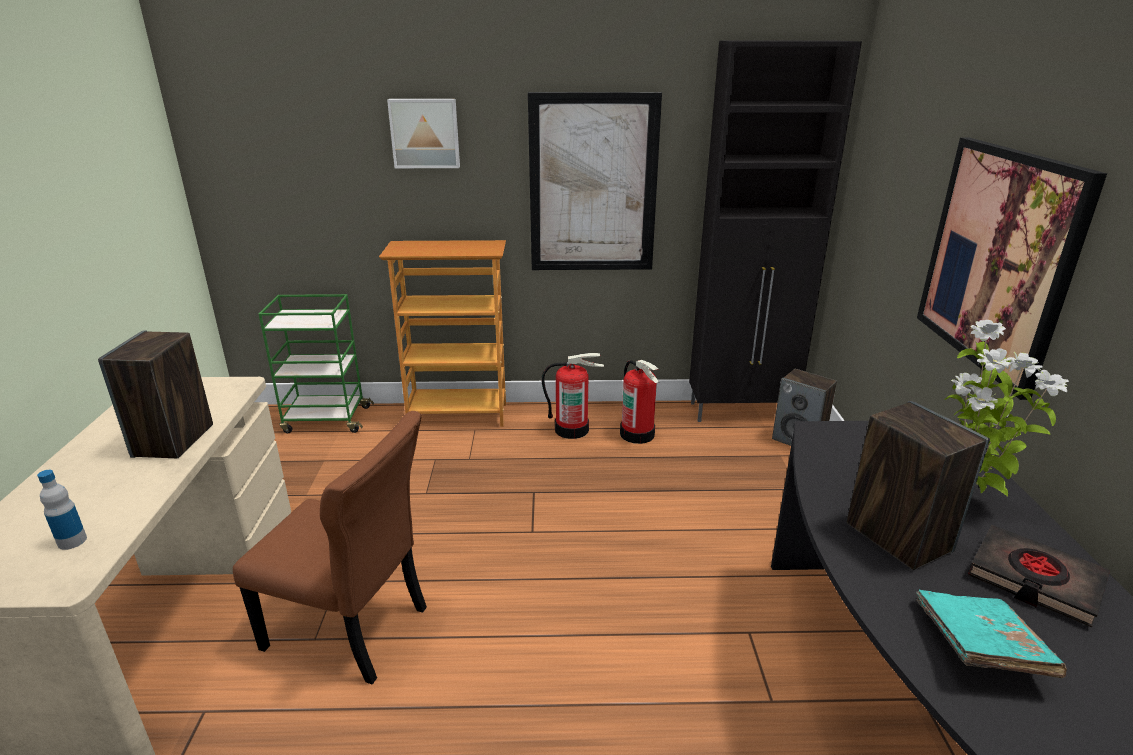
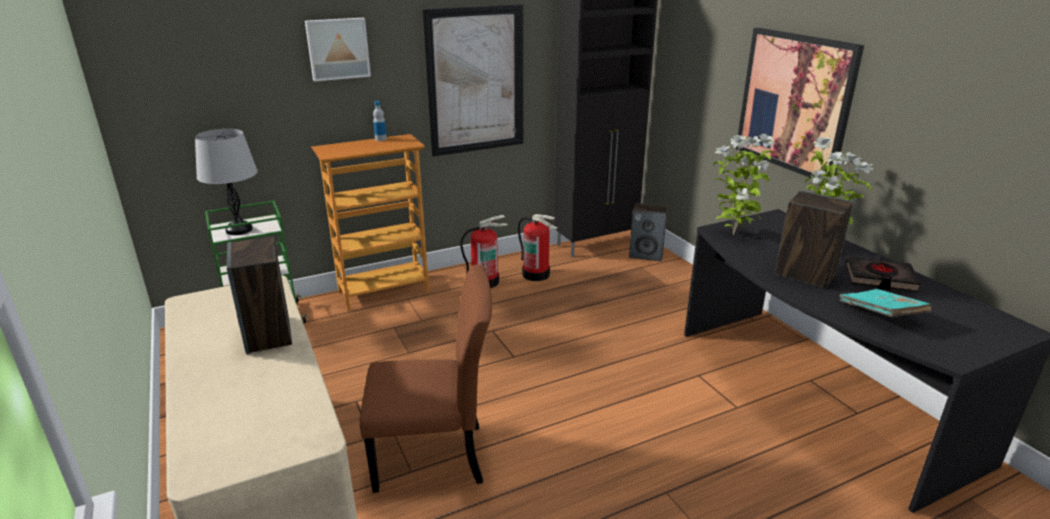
camera: 25 degrees left, 0 degrees up
bottle [37,470,87,550] -> bottle moved to [373,101,387,141]
none -> grey table lamp [195,129,258,235]
none -> potted plant [713,134,775,235]

